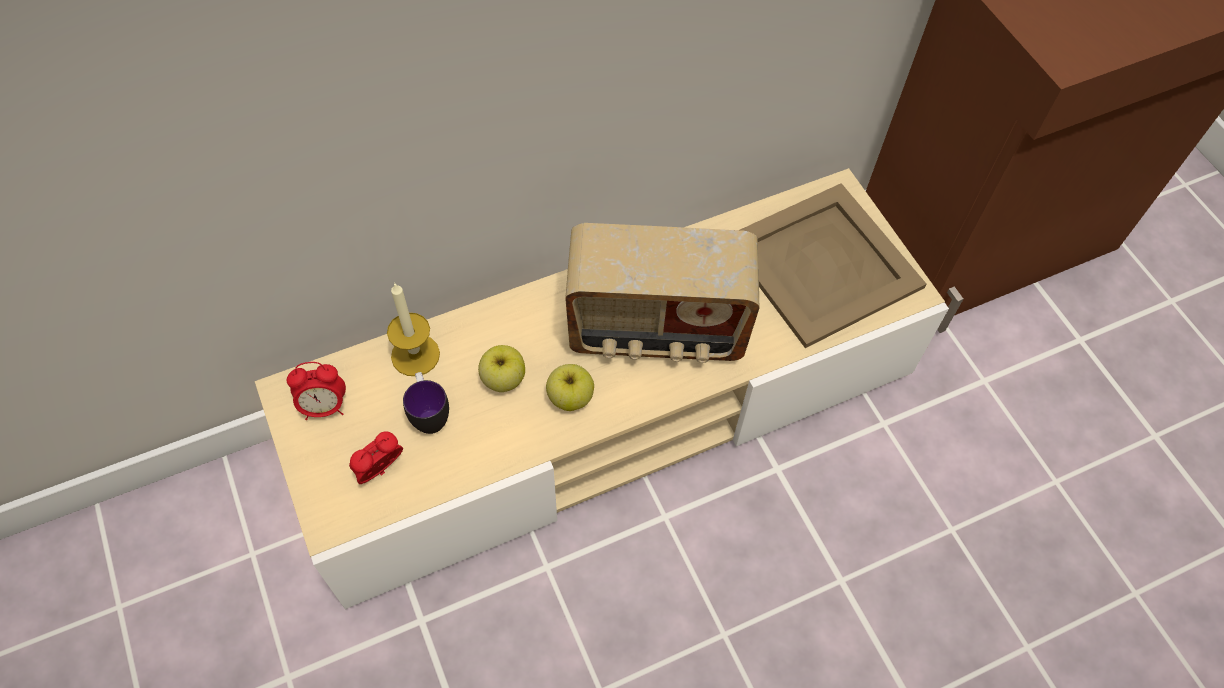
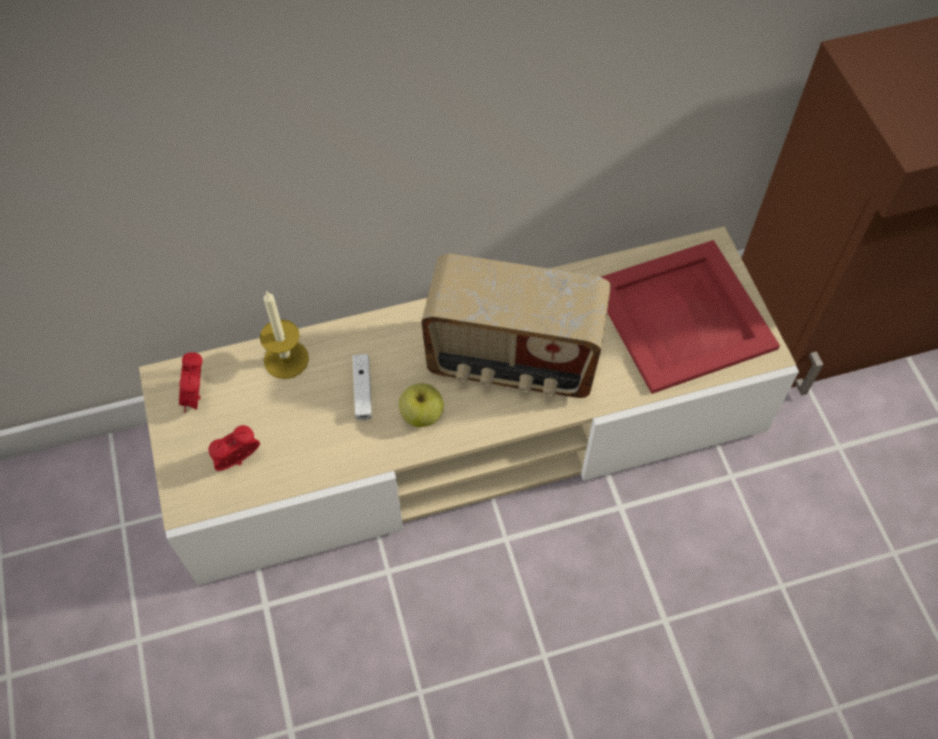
camera: 10 degrees right, 0 degrees up
alarm clock [287,362,346,420] -> alarm clock turned 90 degrees clockwise [179,352,202,412]
mug [403,372,449,434] -> none
apple [478,345,525,392] -> white game controller [352,354,372,420]
beige tray [740,183,926,348] -> red tray [601,240,780,394]

